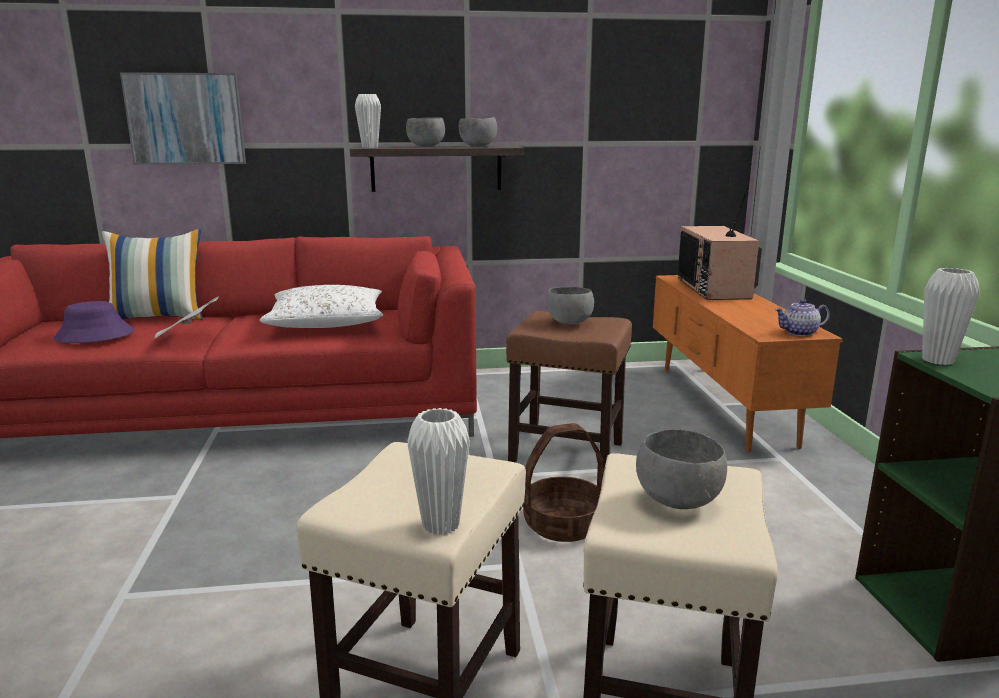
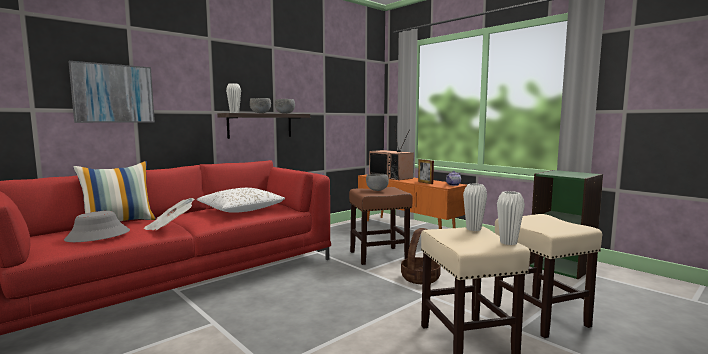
camera: 35 degrees left, 10 degrees down
purple hat [54,301,135,343] -> grey hat [64,211,130,242]
grey bowl [636,429,727,509] -> none
white vase [922,268,980,365] -> white vase moved to [463,183,487,231]
none -> picture frame [418,159,434,184]

